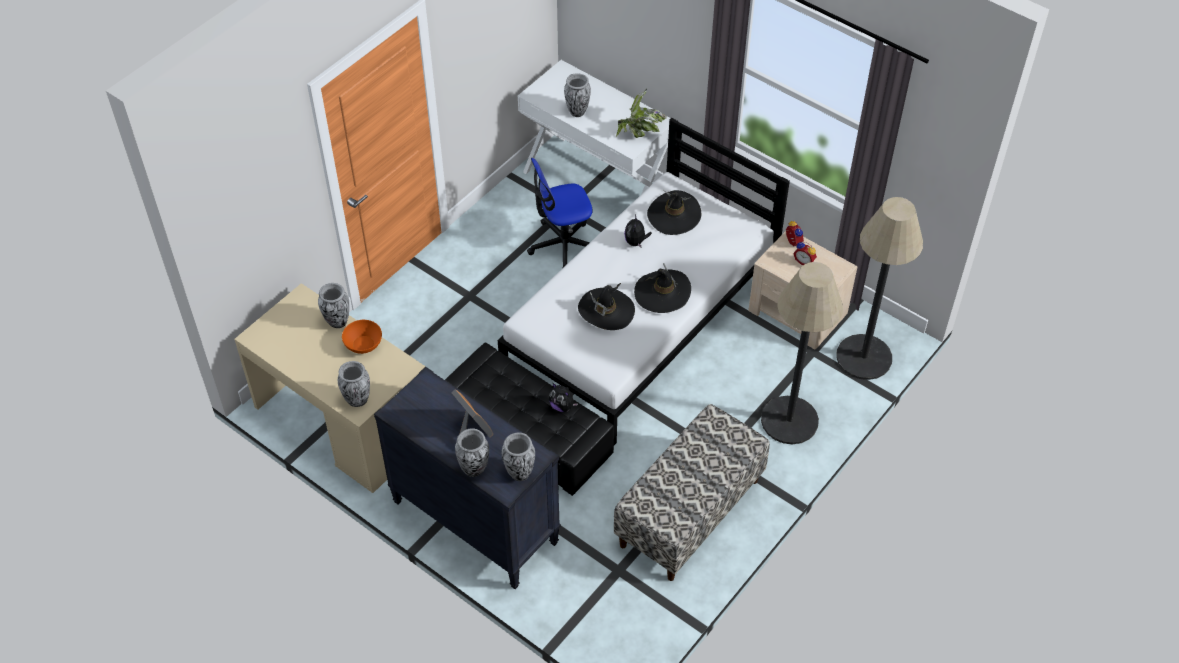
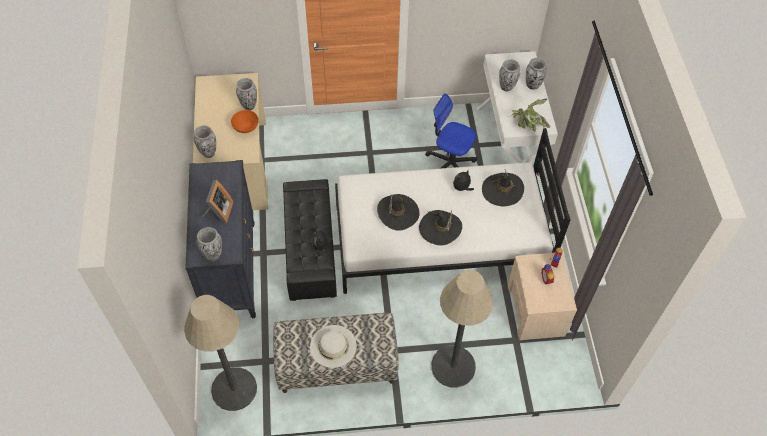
camera: 45 degrees right, 5 degrees up
vase [455,428,489,477] -> vase moved to [526,58,547,90]
floor lamp [836,197,923,380] -> floor lamp moved to [184,295,257,411]
none -> white hat [310,325,357,368]

